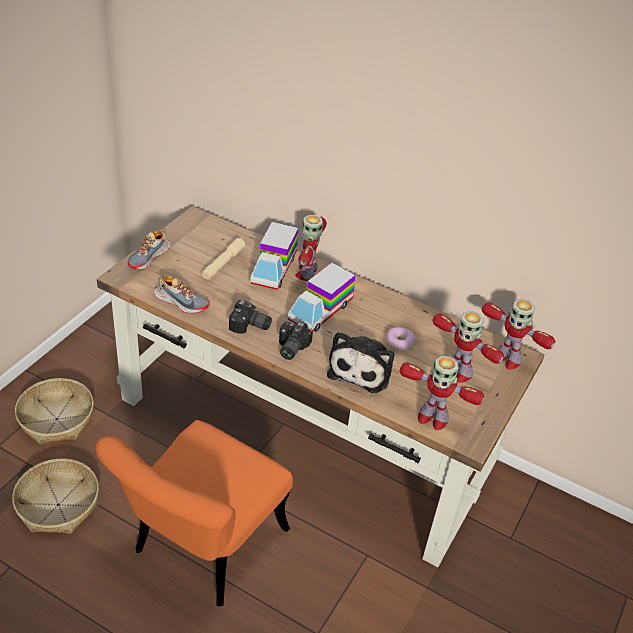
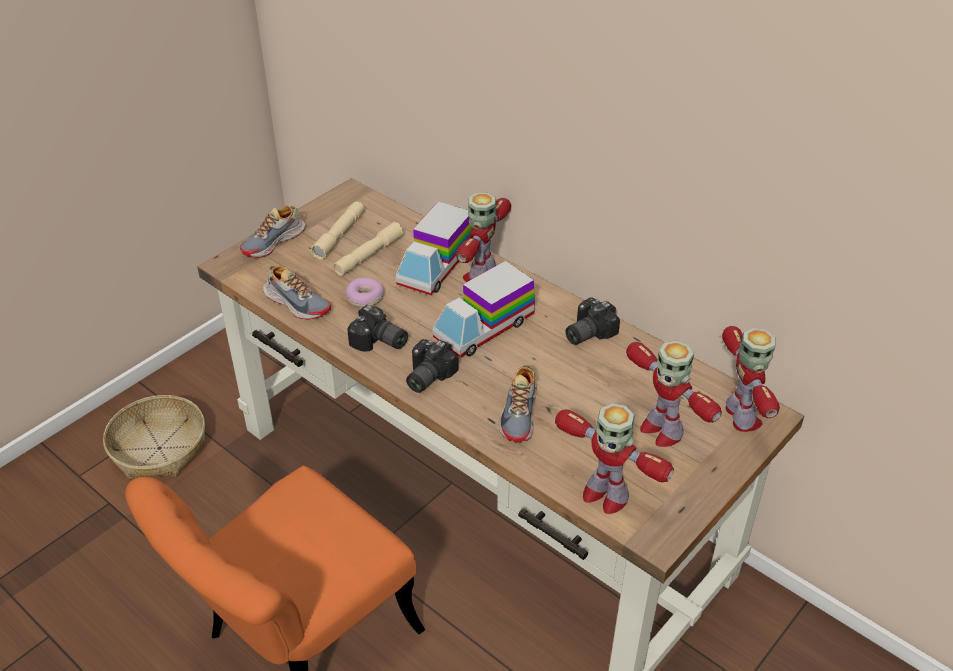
camera: 15 degrees right, 0 degrees up
basket [12,459,99,534] -> none
plush toy [327,332,394,393] -> shoe [498,364,537,443]
donut [386,327,415,351] -> donut moved to [346,277,384,307]
toy robot [482,299,556,370] -> toy robot turned 150 degrees counterclockwise [722,326,780,432]
none -> beige flashlight [310,202,365,260]
none -> camera [565,297,620,345]

